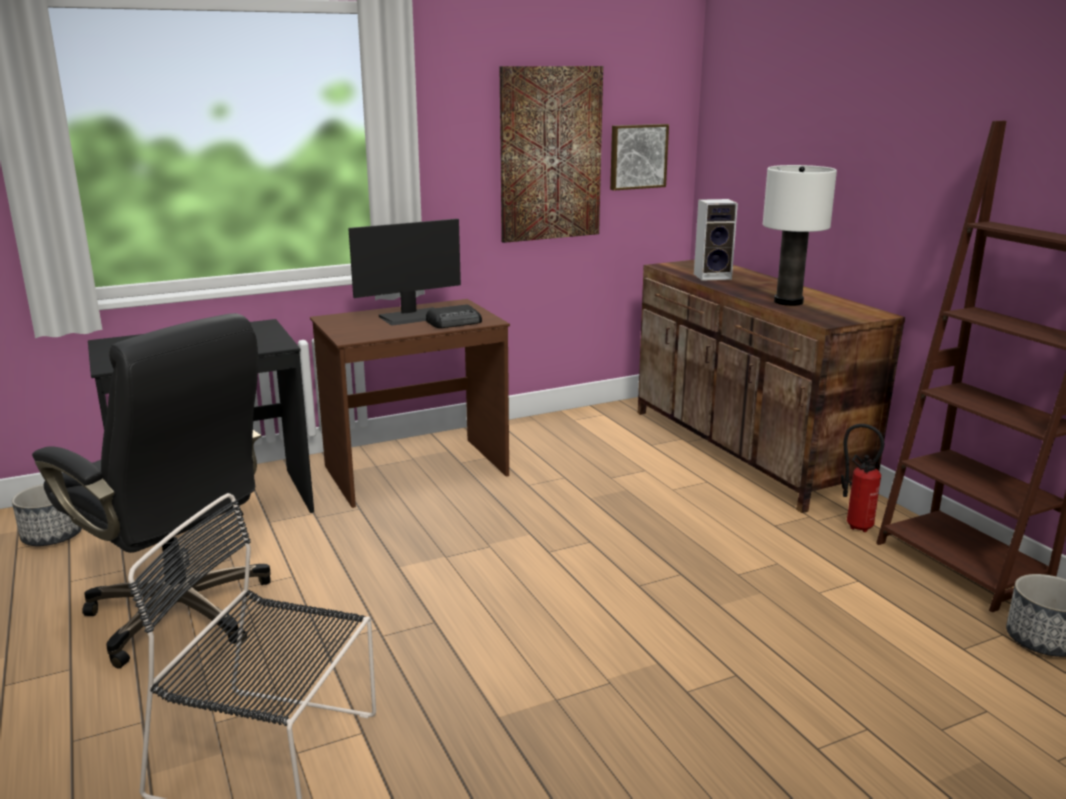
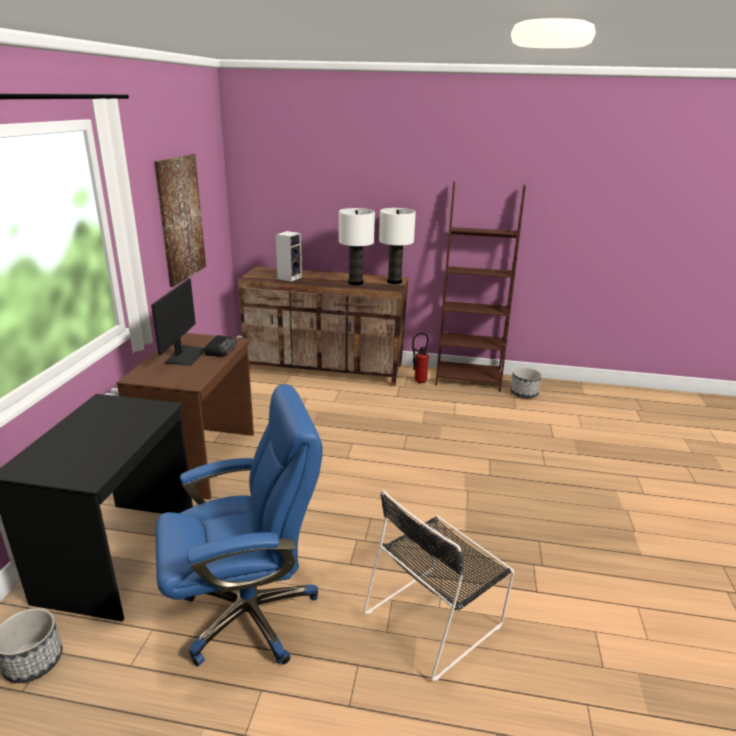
camera: 55 degrees left, 5 degrees up
black office chair [32,313,271,669] -> blue office chair [155,384,323,666]
picture [610,124,669,191] -> none
none -> white table lamp [379,208,416,284]

